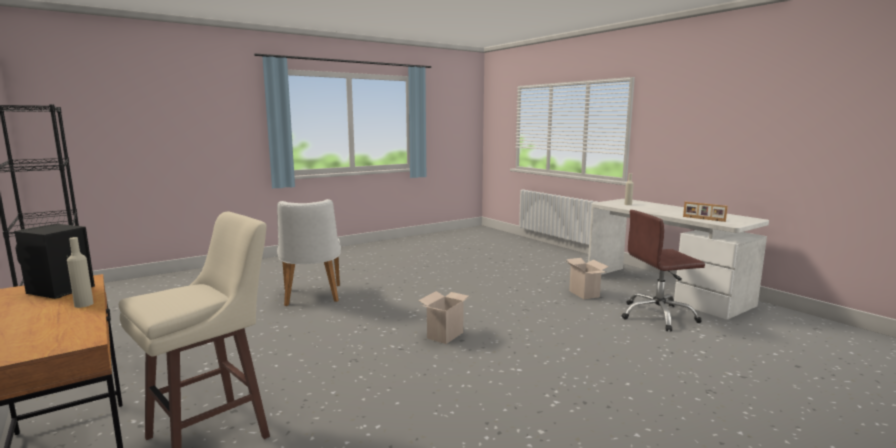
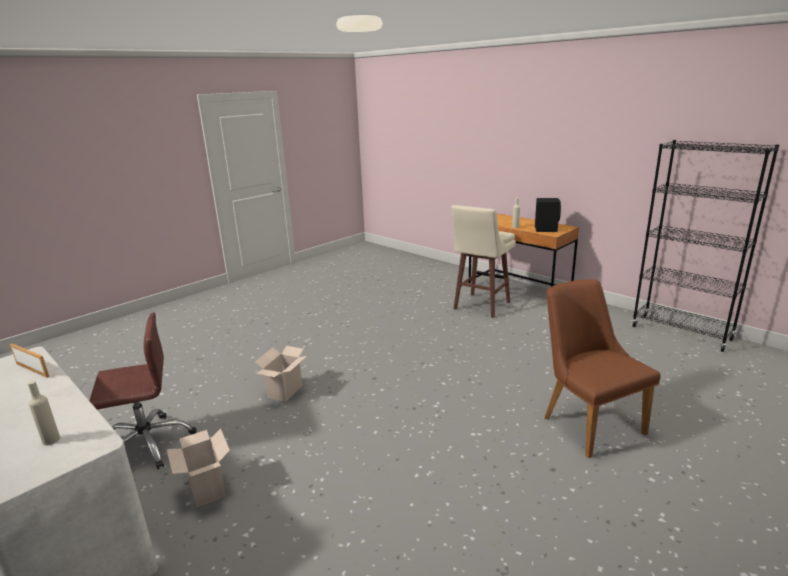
camera: 170 degrees right, 10 degrees up
white chair [277,199,341,306] -> brown chair [544,279,661,458]
cardboard box [418,291,470,344] -> cardboard box moved to [255,346,307,402]

